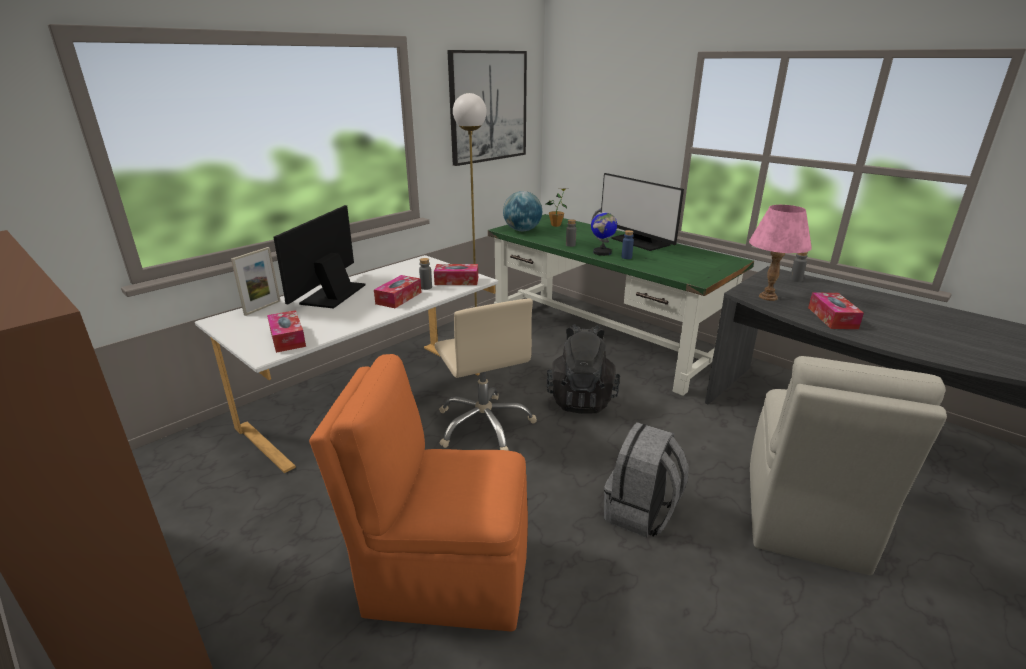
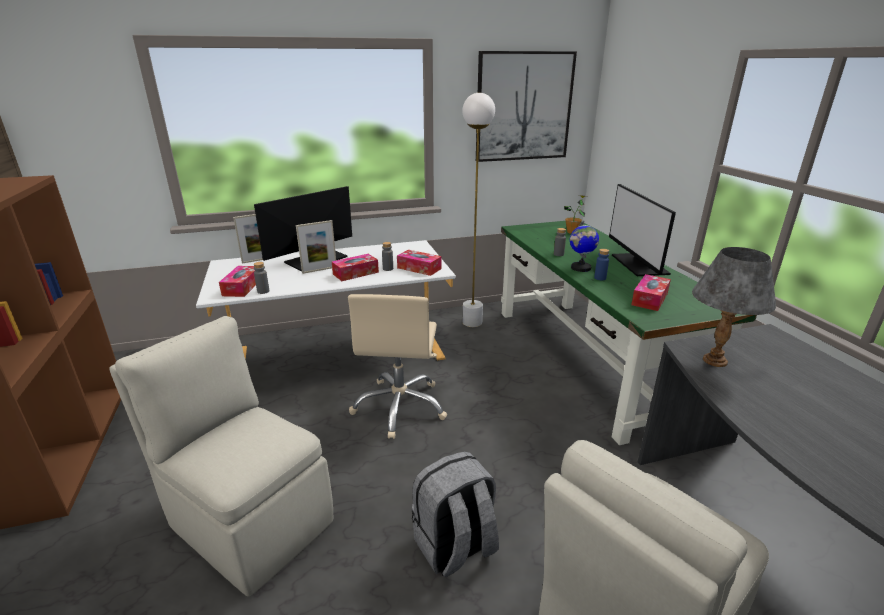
camera: 30 degrees right, 0 degrees up
orange chair [309,354,528,631] -> beige chair [109,316,333,596]
globe [503,191,542,232] -> none
black backpack [547,324,620,414] -> none
pink table lamp [749,205,812,301] -> grey table lamp [692,247,776,367]
grey bottle [790,252,808,282] -> grey bottle moved to [254,262,269,294]
tissue box [808,292,864,329] -> tissue box moved to [631,274,671,311]
none -> picture frame [296,220,336,274]

